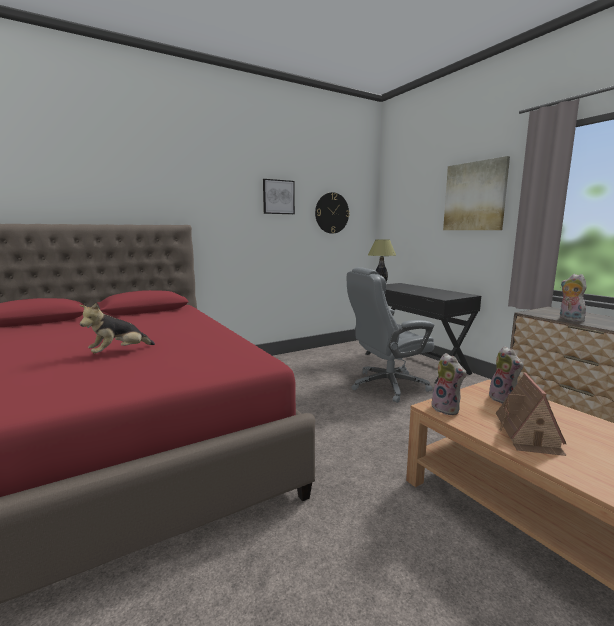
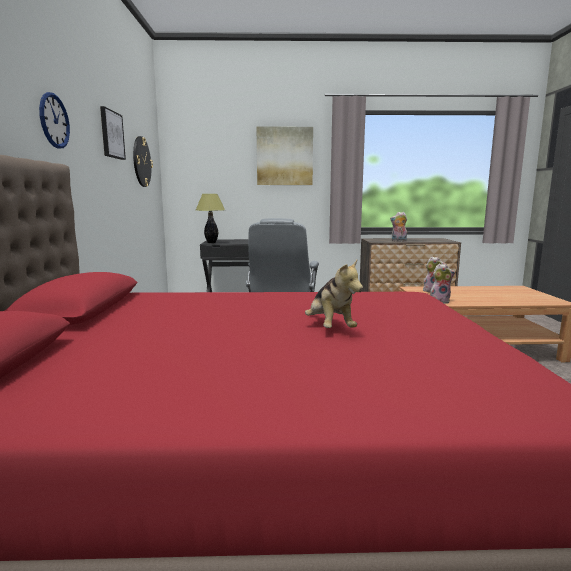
camera: 60 degrees left, 0 degrees up
toy house [496,372,567,456] -> none
none -> wall clock [39,92,70,149]

